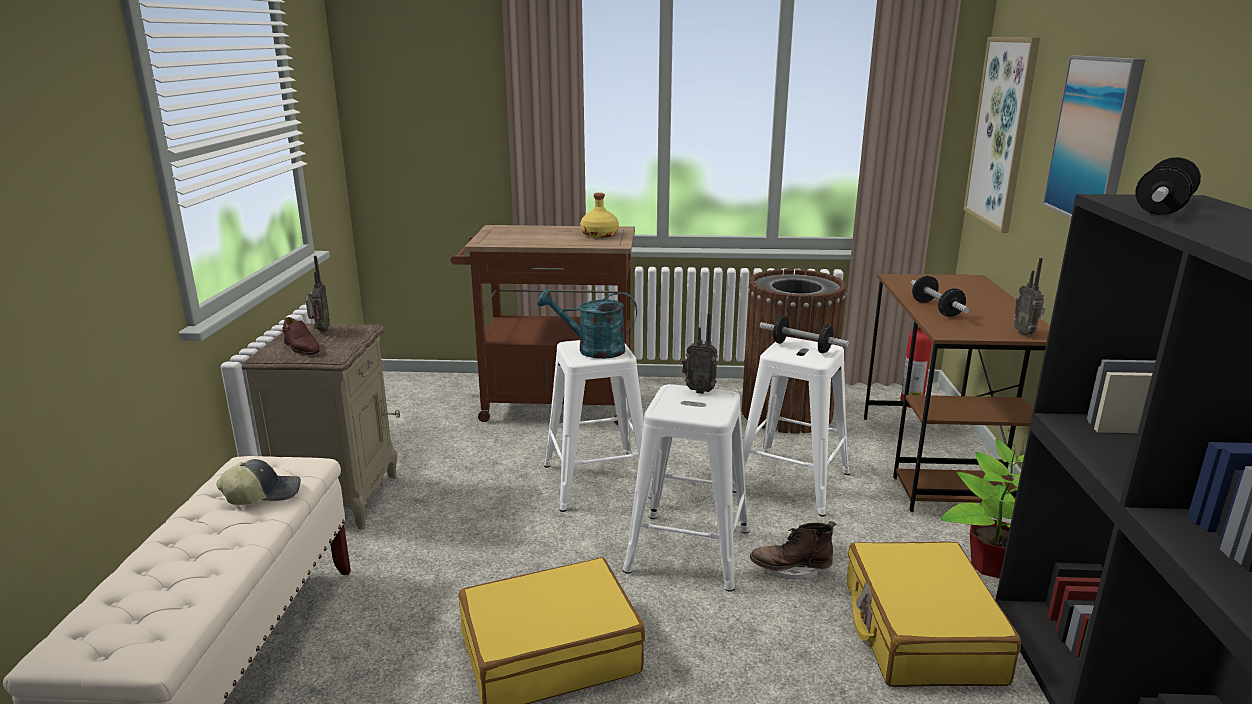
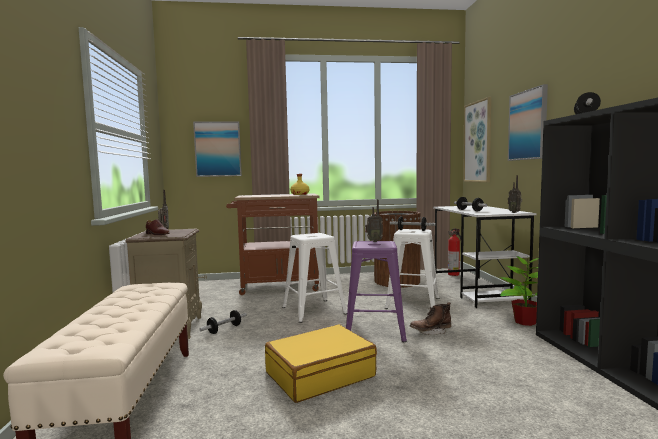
camera: 10 degrees left, 15 degrees down
cap [216,459,301,505] -> none
turquoise watering can [537,289,637,359] -> none
white stool [623,384,750,592] -> purple stool [346,241,407,342]
yellow suitcase [847,541,1021,687] -> none
brown desk [864,274,1050,512] -> white desk [433,206,537,308]
none -> picture [193,121,242,177]
none -> dumbbell [199,310,247,334]

